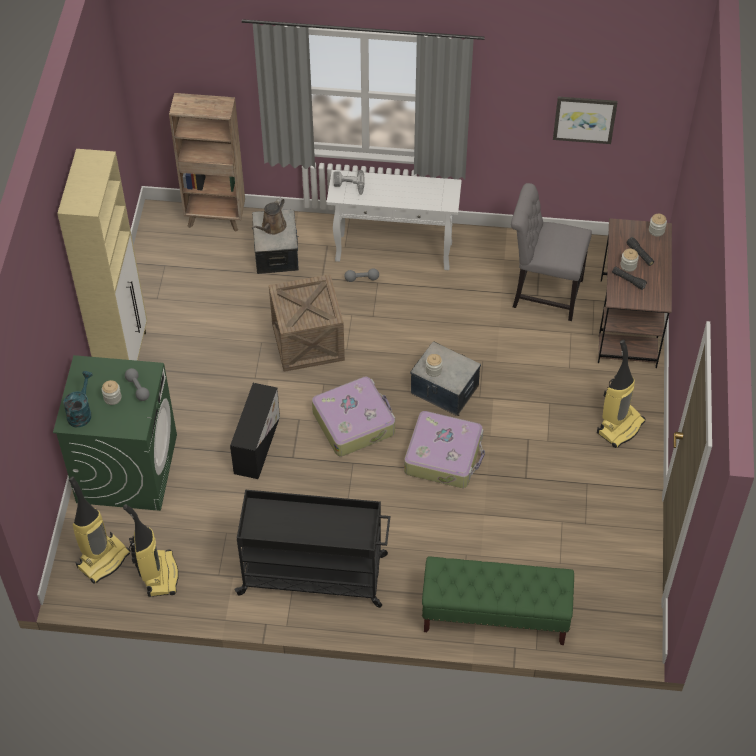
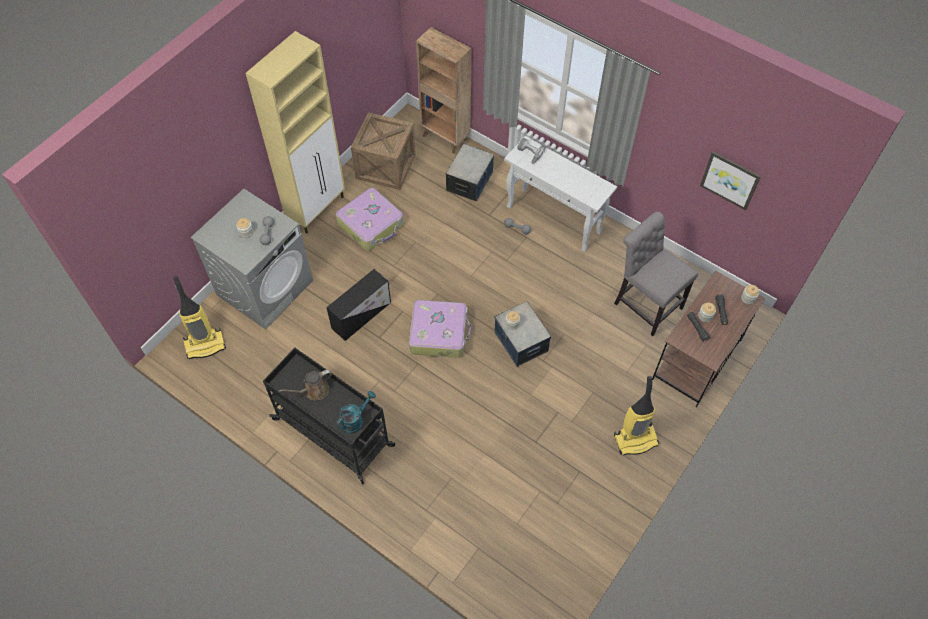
camera: 30 degrees right, 5 degrees up
green washing machine [53,355,177,511] -> grey washing machine [190,189,313,329]
turquoise watering can [64,371,93,427] -> turquoise watering can moved to [336,391,376,433]
vacuum cleaner [123,504,179,597] -> none
brown watering can [252,198,287,235] -> brown watering can moved to [279,370,332,400]
crate [269,274,345,372] -> crate moved to [351,112,416,190]
suitcase [404,411,485,488] -> suitcase moved to [336,188,404,251]
green bench [422,556,574,645] -> none

